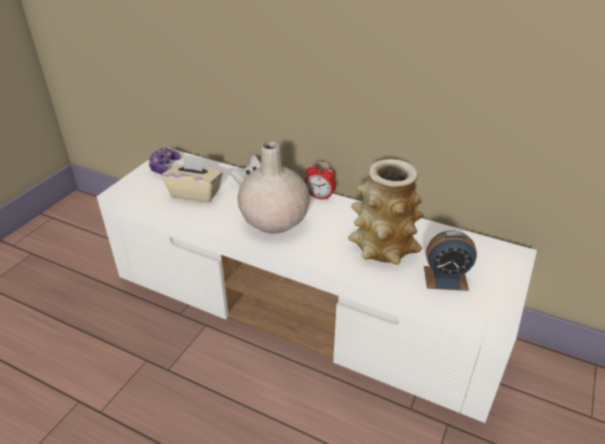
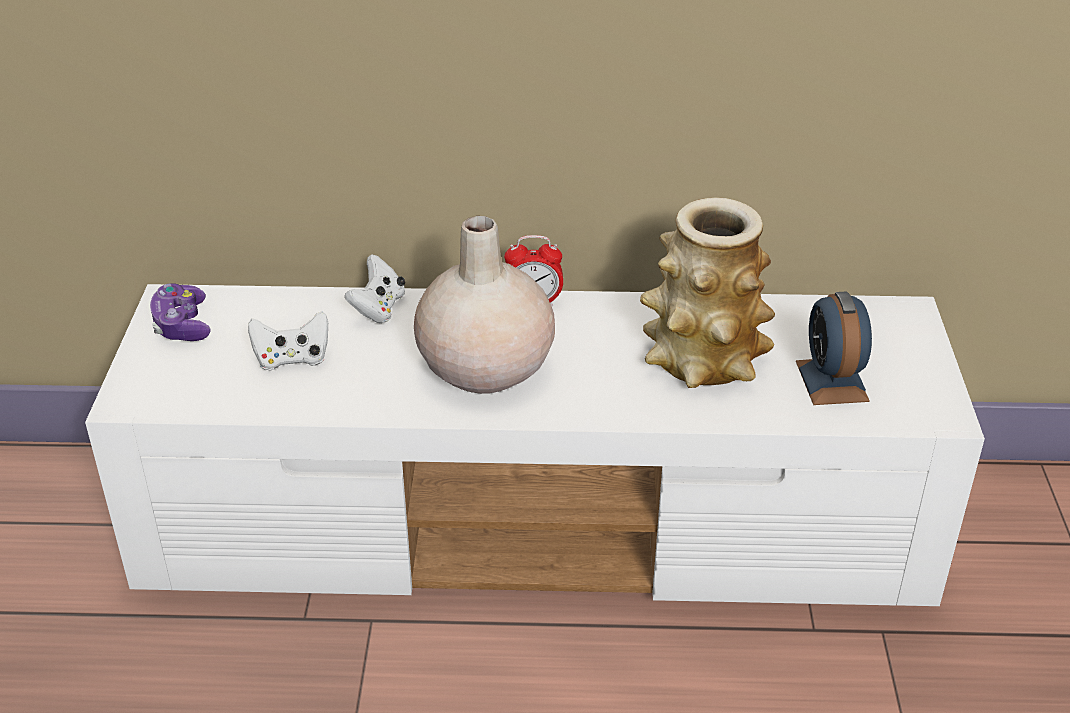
camera: 25 degrees left, 0 degrees up
beige tissue box [162,154,223,203] -> white game controller [248,311,328,370]
alarm clock [424,230,477,291] -> alarm clock turned 105 degrees clockwise [796,291,872,405]

